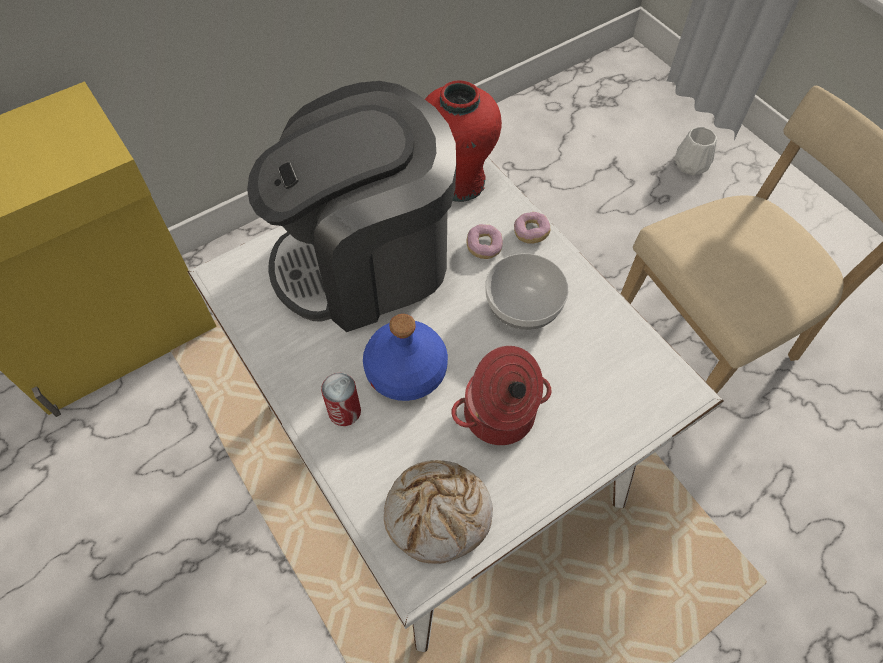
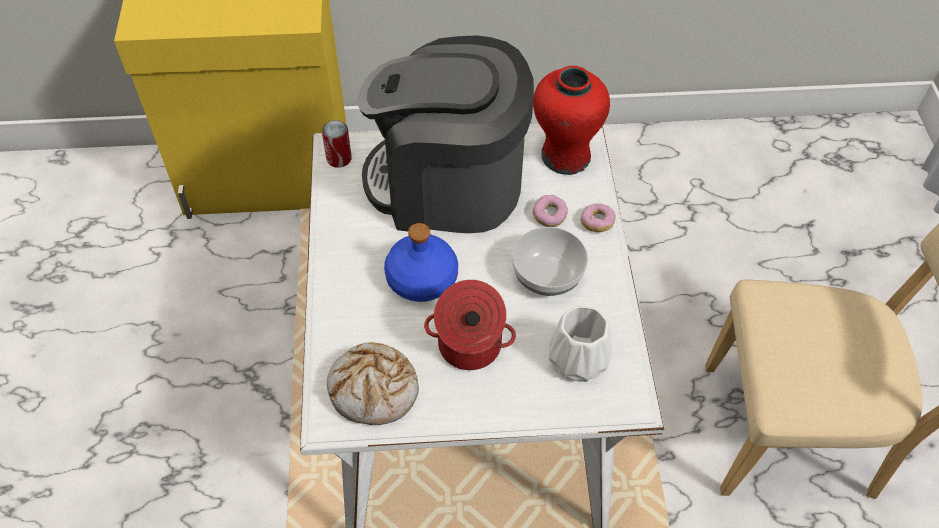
camera: 30 degrees right, 5 degrees down
can [321,373,361,426] -> can moved to [322,120,352,168]
white vase [675,127,717,175] -> white vase moved to [549,306,612,382]

